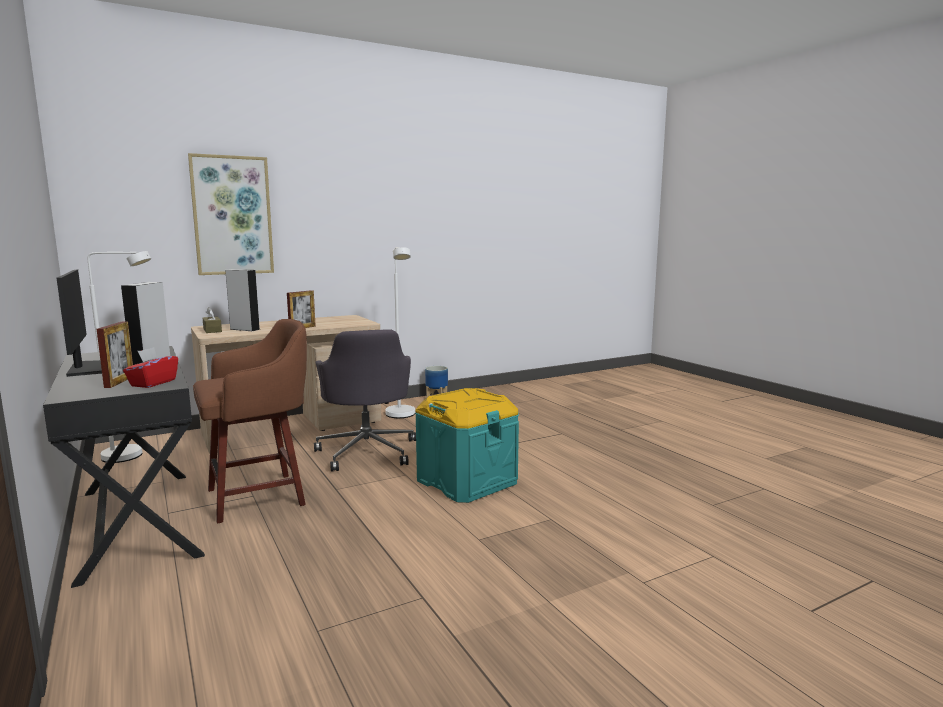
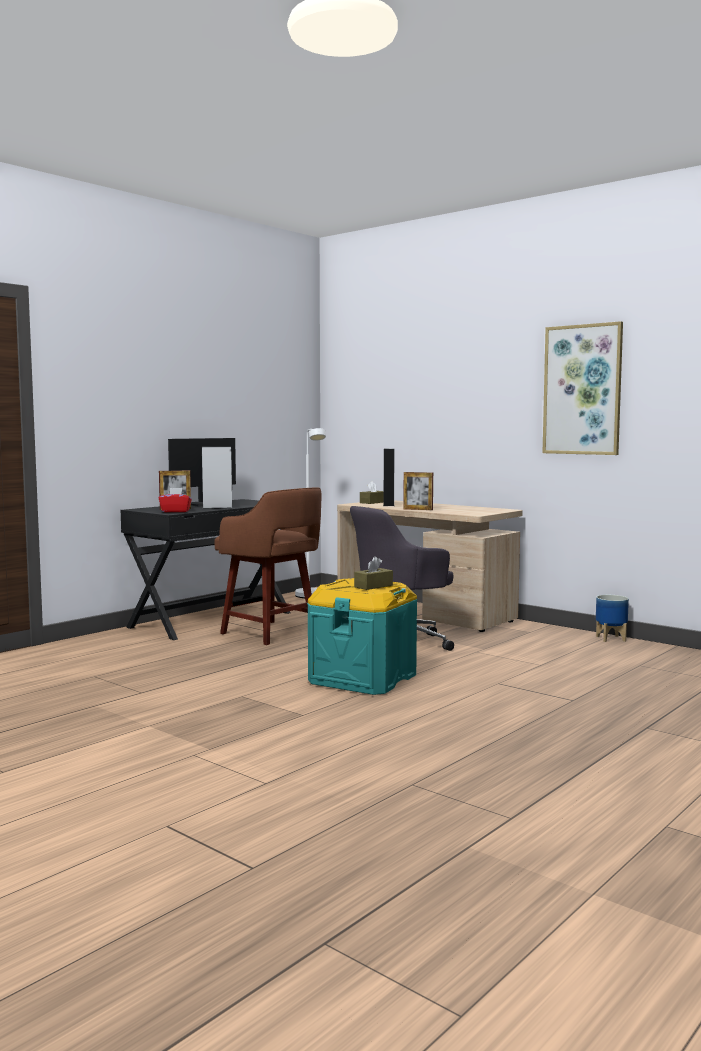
camera: 70 degrees right, 5 degrees down
picture [188,153,274,275] -> picture moved to [543,321,623,455]
white floor lamp [385,247,415,418] -> none
none -> brown tissue box [354,556,393,590]

